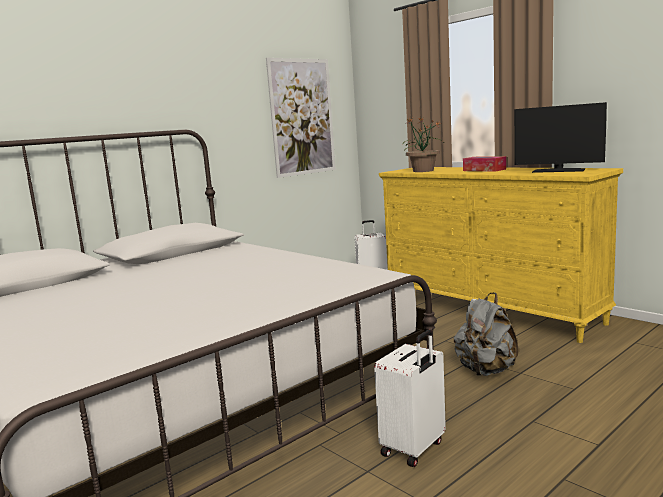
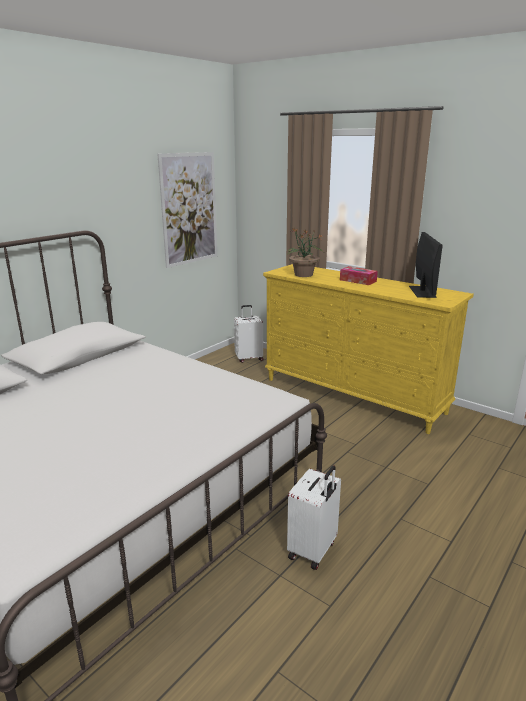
camera: 10 degrees left, 10 degrees up
grey backpack [454,292,519,376] -> none
monitor [514,102,607,173] -> monitor turned 105 degrees counterclockwise [409,232,443,298]

